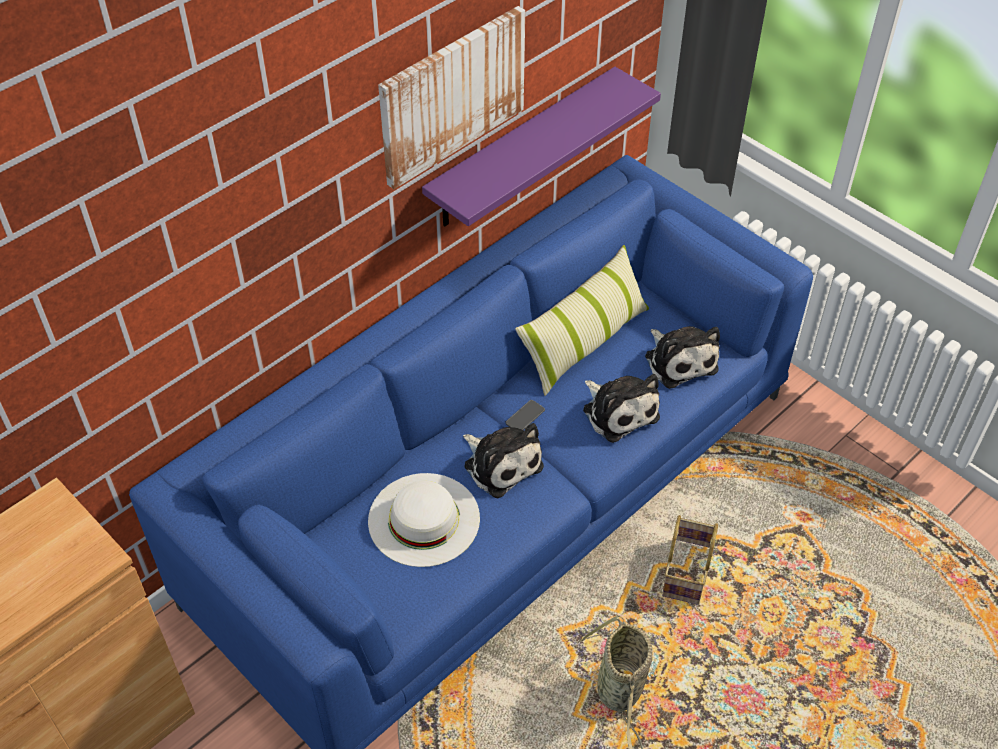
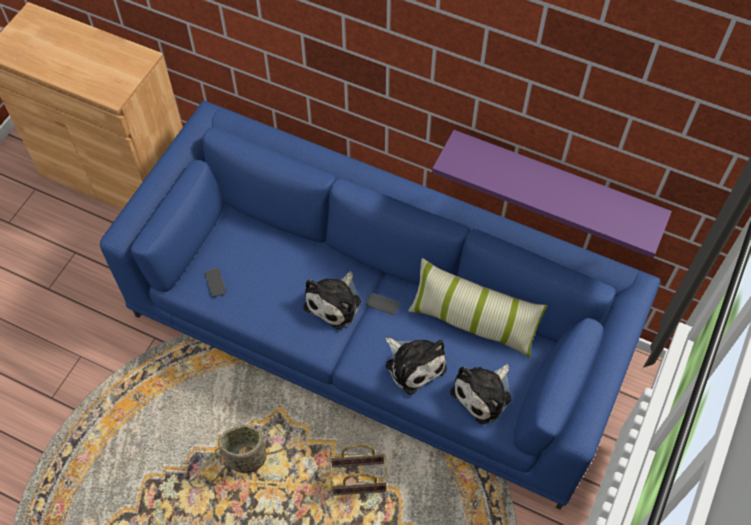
camera: 70 degrees right, 10 degrees up
white hat [368,473,480,567] -> none
picture [378,6,525,189] -> none
plush toy [583,374,660,443] -> plush toy turned 75 degrees counterclockwise [386,337,447,395]
none -> phone [205,268,226,297]

